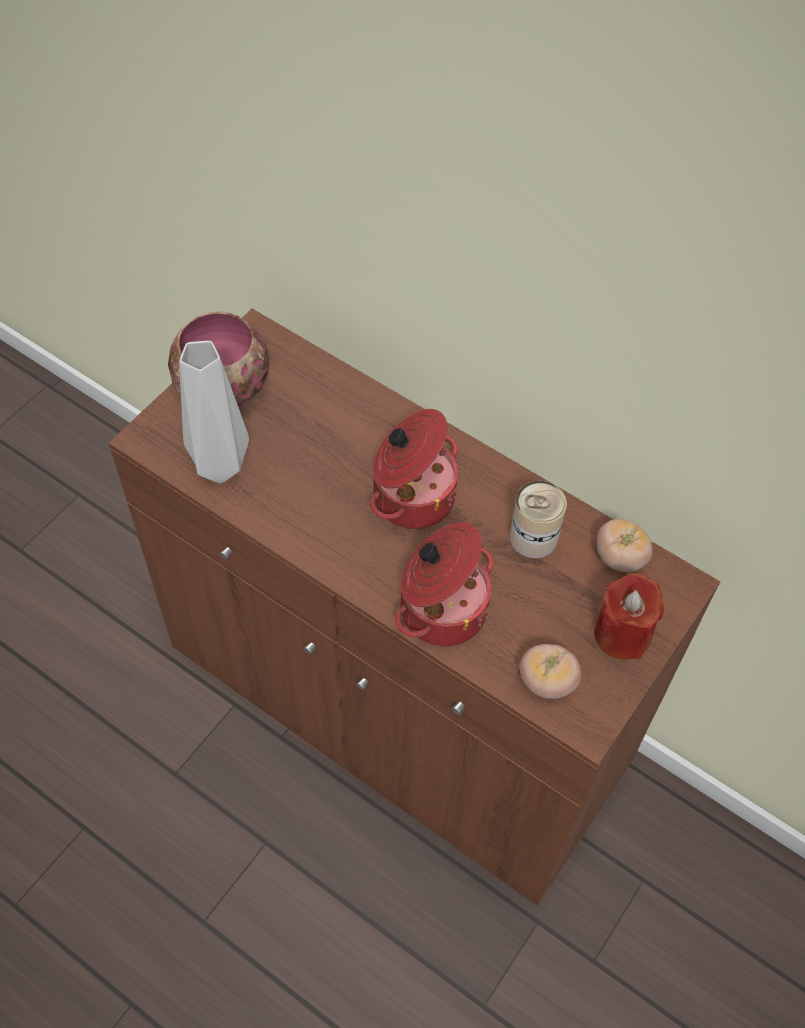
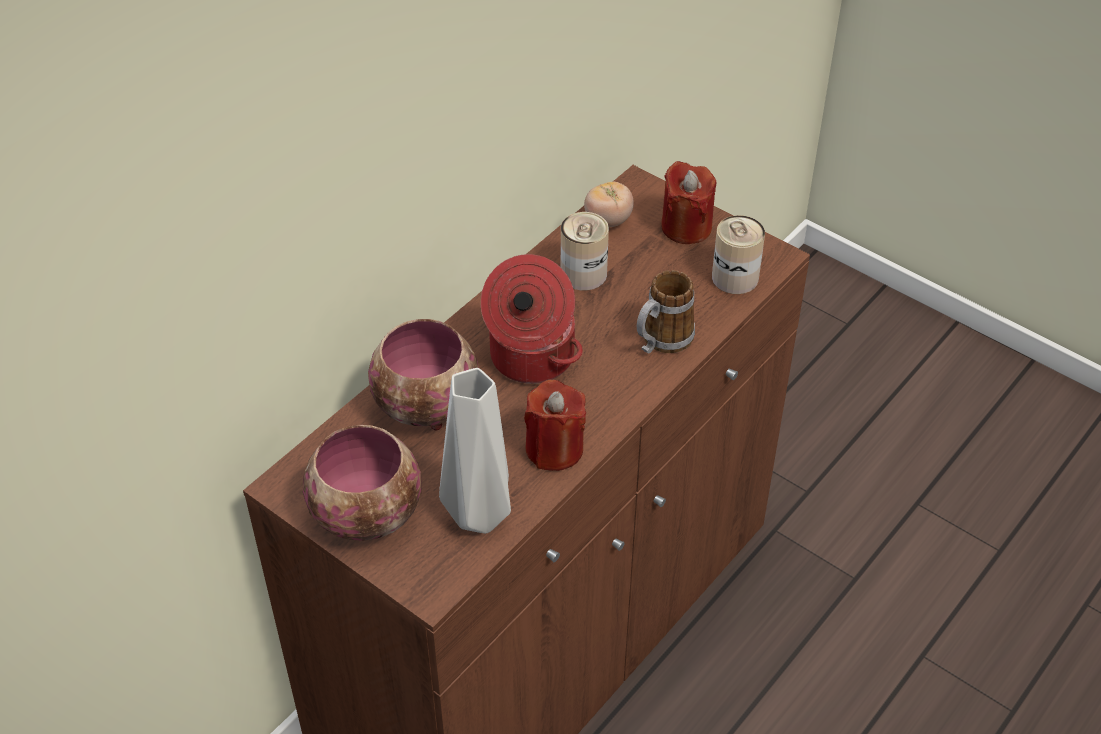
camera: 85 degrees left, 10 degrees down
cooking pot [395,522,493,646] -> mug [637,270,695,354]
tomato [519,644,581,699] -> can [712,215,765,294]
none -> bowl [368,319,479,430]
none -> red candle [524,380,586,471]

